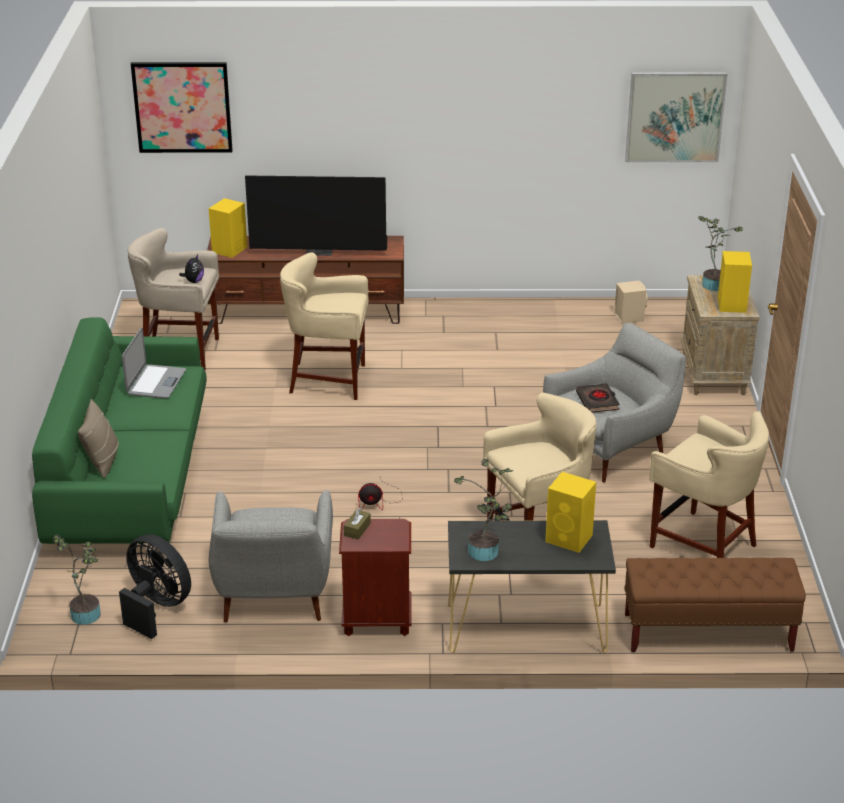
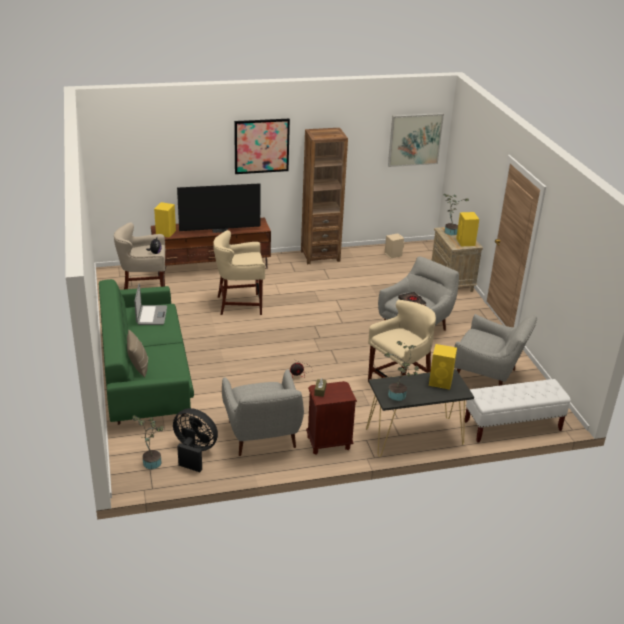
camera: 15 degrees left, 0 degrees up
picture [131,62,233,153] -> picture moved to [234,119,290,174]
brown bench [625,558,806,652] -> white bench [465,379,571,443]
beige stool [649,411,769,558] -> grey armchair [454,314,537,386]
none -> brown bookcase [301,128,348,264]

